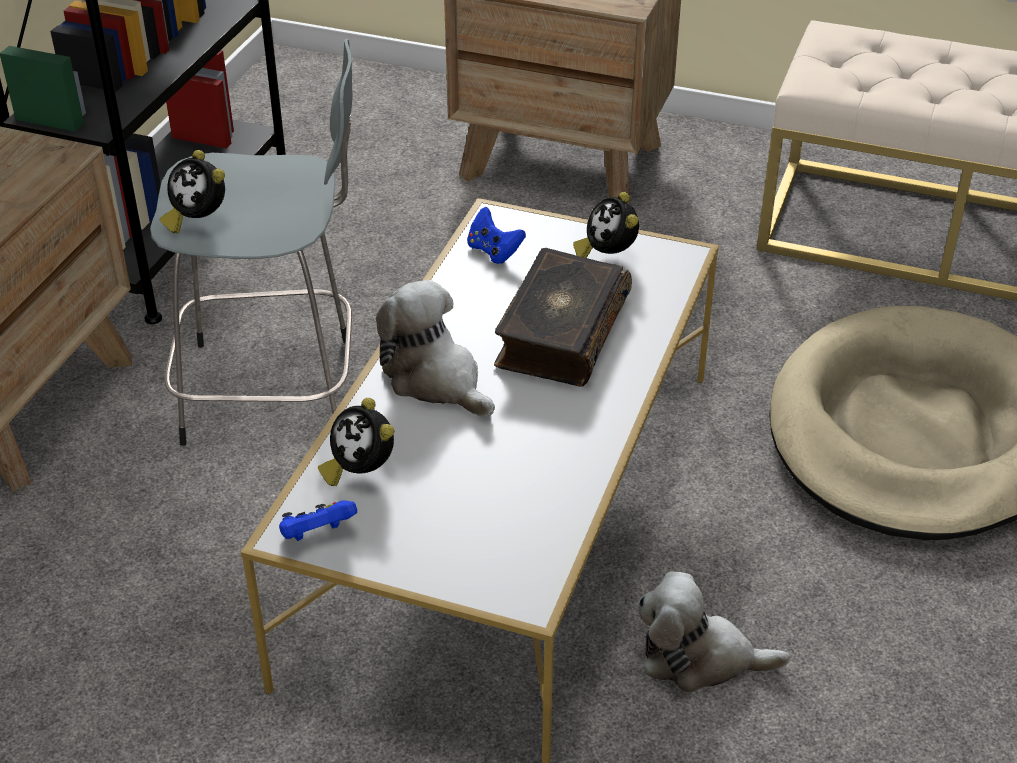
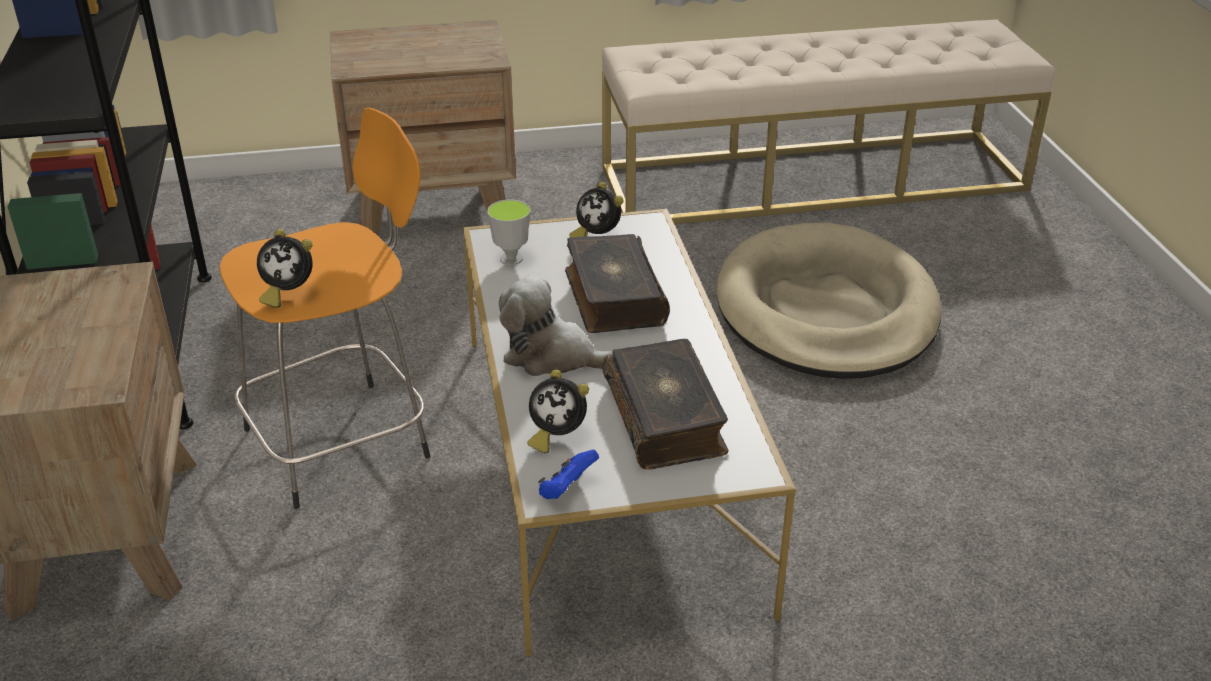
camera: 30 degrees left, 5 degrees down
grey stool [150,39,352,446] -> orange stool [219,108,430,509]
blue game controller [467,207,526,264] -> cup [487,200,531,265]
plush toy [638,571,790,693] -> none
none -> book [603,339,729,470]

